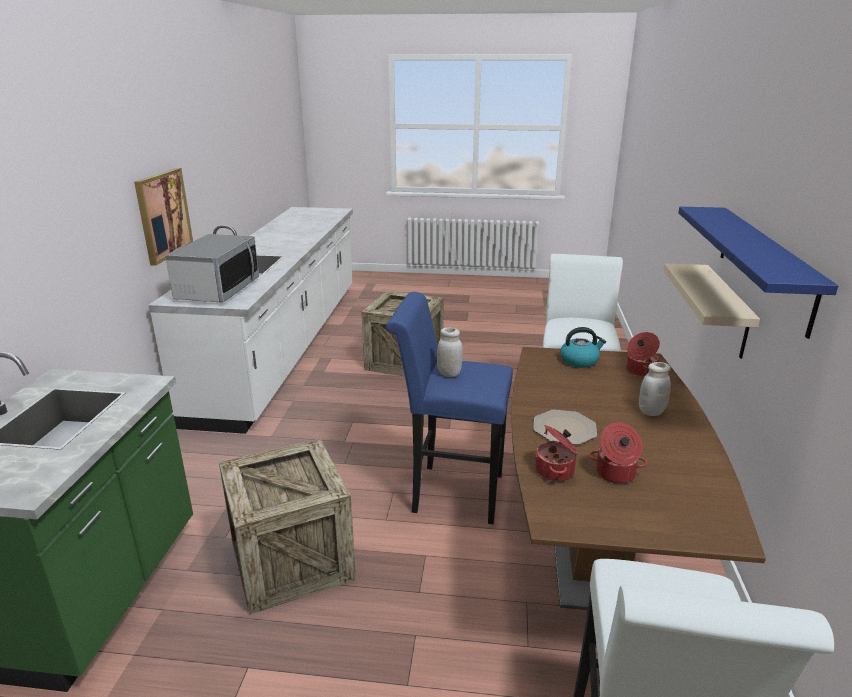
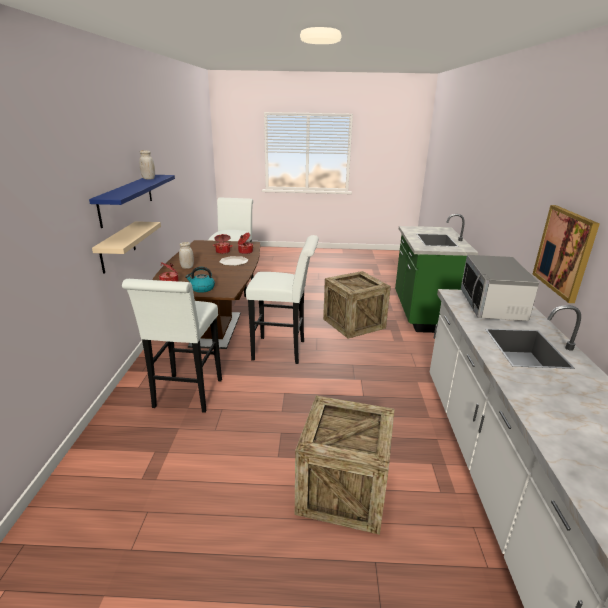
camera: 175 degrees right, 0 degrees up
blue stool [386,292,513,524] -> white stool [246,235,319,364]
white jar [437,328,463,377] -> white jar moved to [139,150,155,179]

